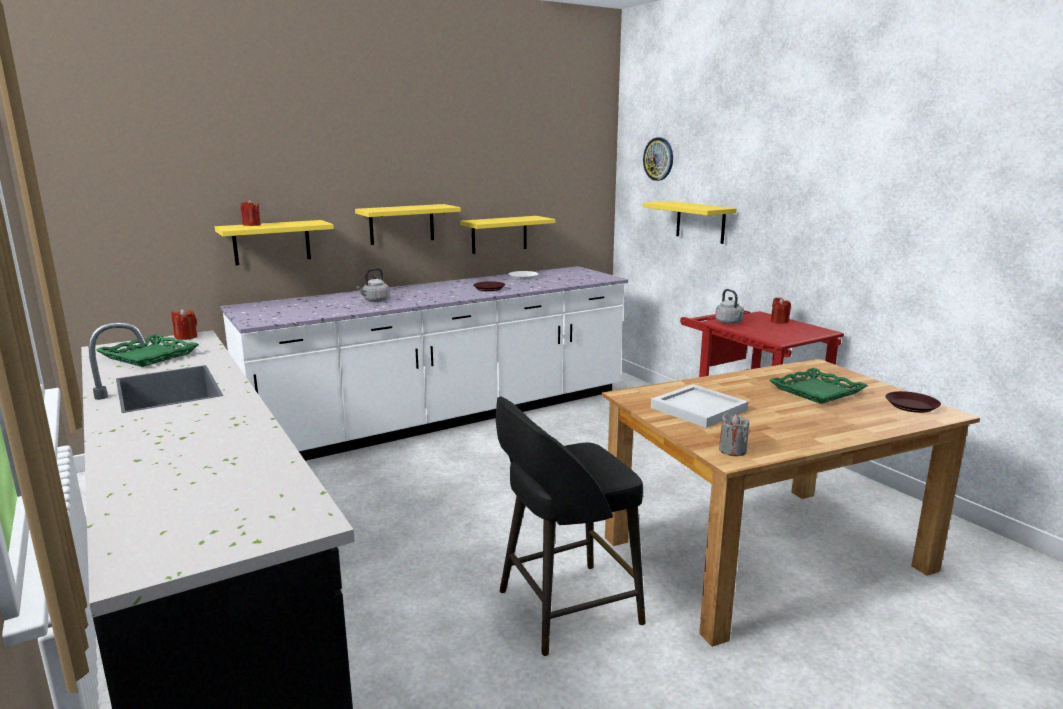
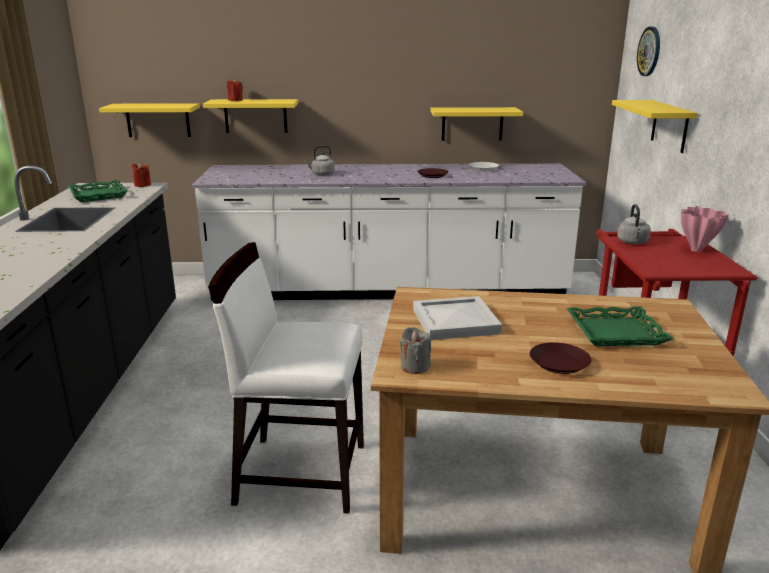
camera: 30 degrees right, 5 degrees up
yellow shelf [355,204,461,245] -> yellow shelf moved to [99,103,200,137]
black stool [496,397,646,656] -> white chair [208,242,364,514]
red candle [771,297,791,324] -> pink vase [681,206,729,252]
brown plate [885,391,941,413] -> brown plate moved to [530,342,591,374]

